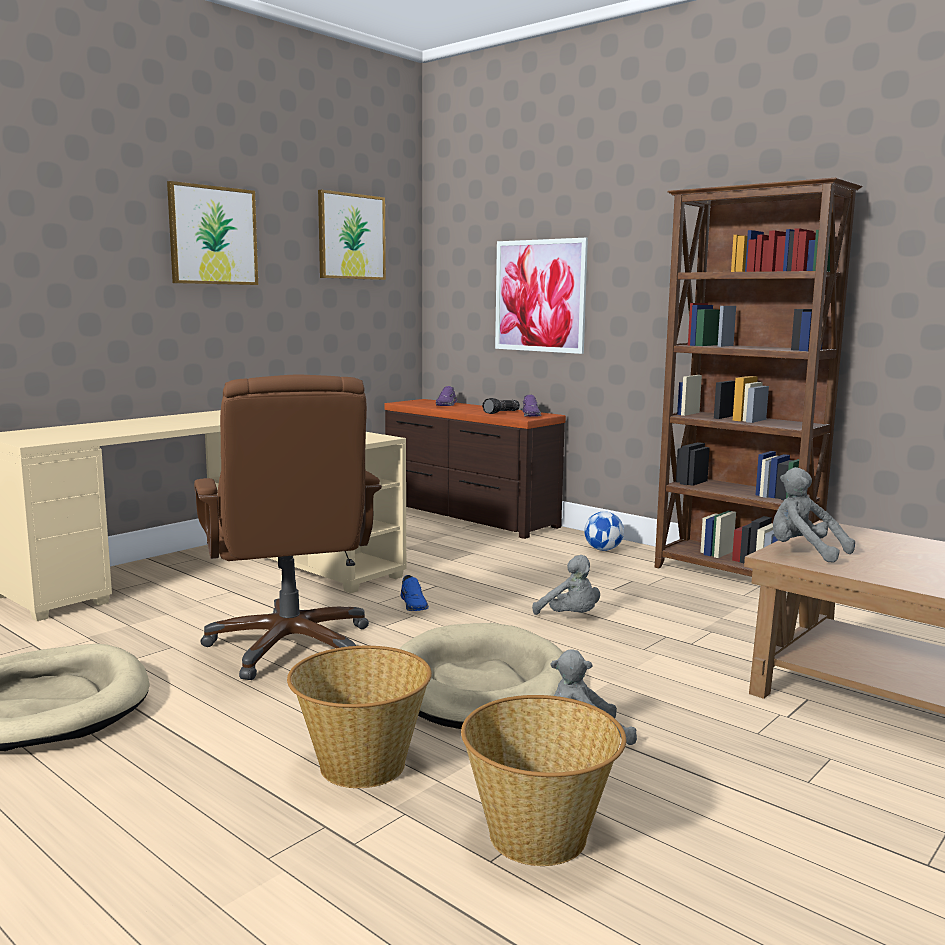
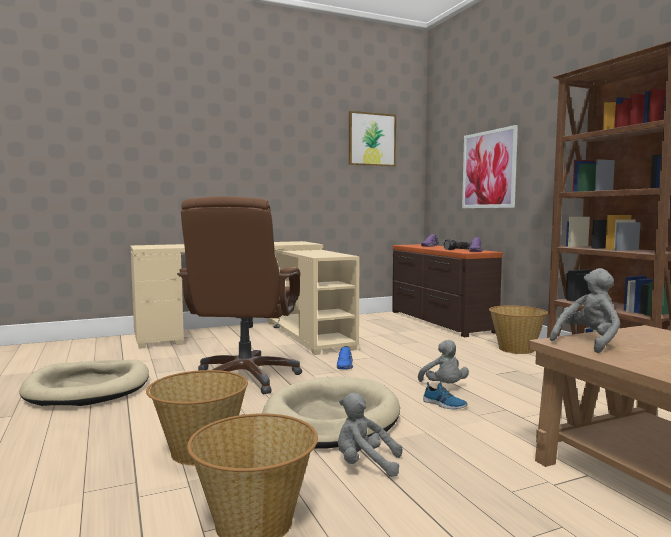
camera: 25 degrees right, 5 degrees down
picture [167,181,258,285] -> none
football [584,511,624,551] -> basket [489,305,548,354]
grey plush toy [773,467,855,563] -> grey plush toy turned 75 degrees clockwise [550,268,620,353]
none -> shoe [423,381,468,409]

